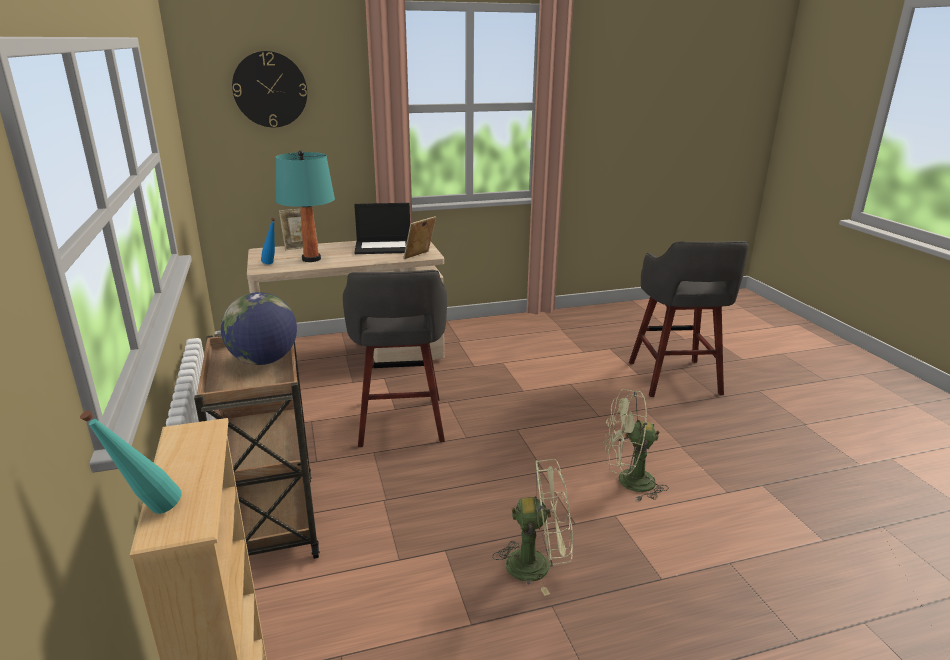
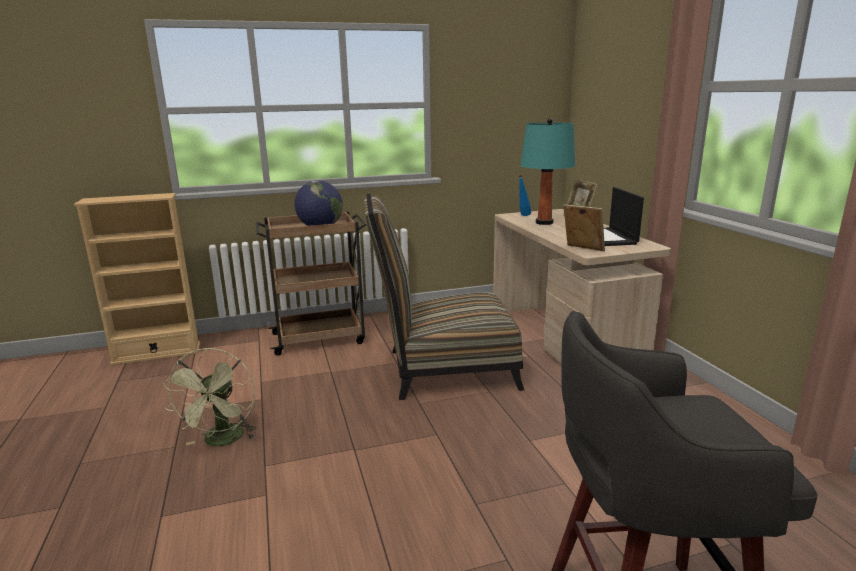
camera: 90 degrees right, 5 degrees down
turquoise bottle [80,410,182,514] -> none
wall clock [232,51,307,127] -> none
grey stool [343,270,447,447] -> chair [364,193,524,400]
green fan [604,389,669,501] -> none

